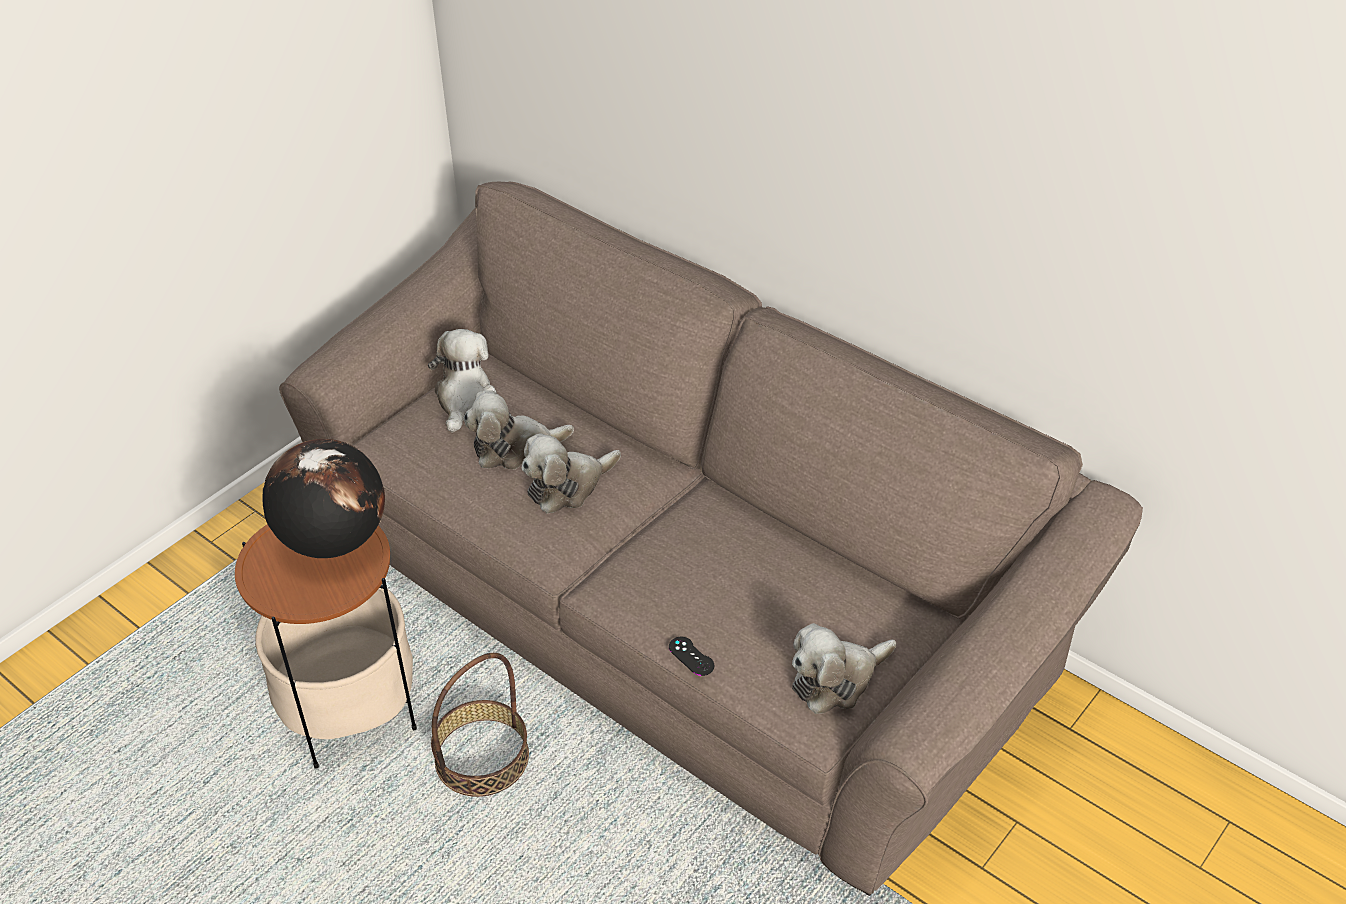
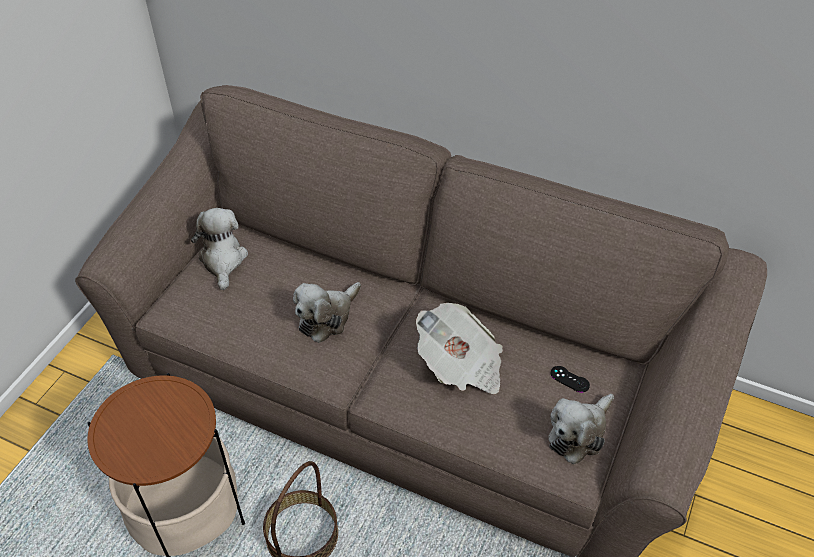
camera: 15 degrees left, 5 degrees up
globe [262,439,385,558] -> none
plush toy [463,390,574,470] -> none
black game controller [669,637,714,676] -> black game controller moved to [551,366,590,393]
none -> newspaper [416,303,503,394]

